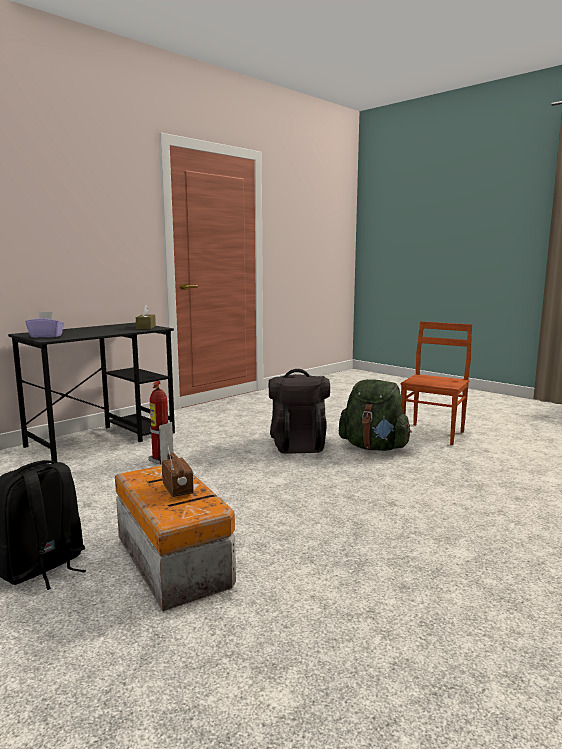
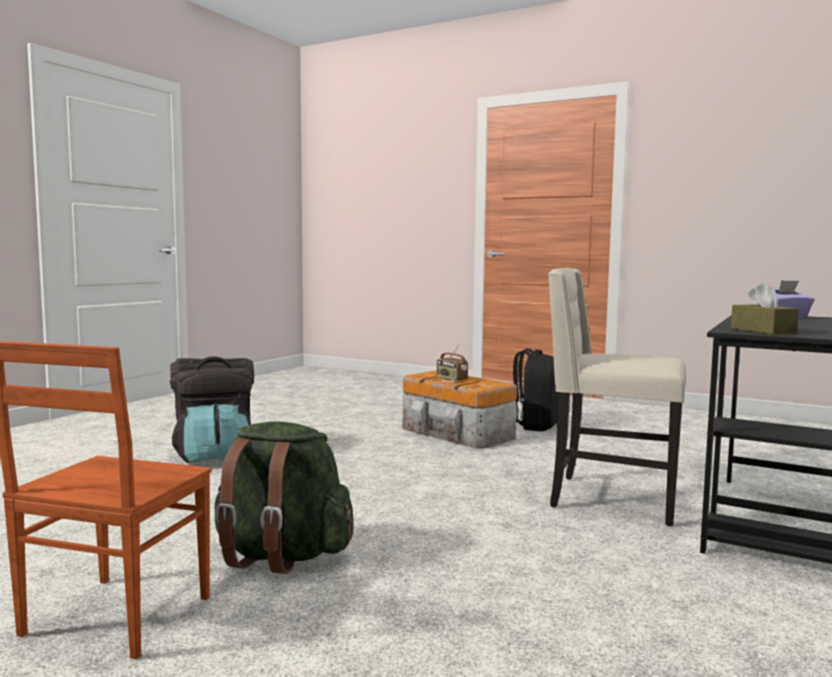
camera: 165 degrees right, 5 degrees down
fire extinguisher [149,381,174,465] -> beige chair [548,268,685,526]
black backpack [269,369,330,454] -> black backpack moved to [170,356,254,463]

